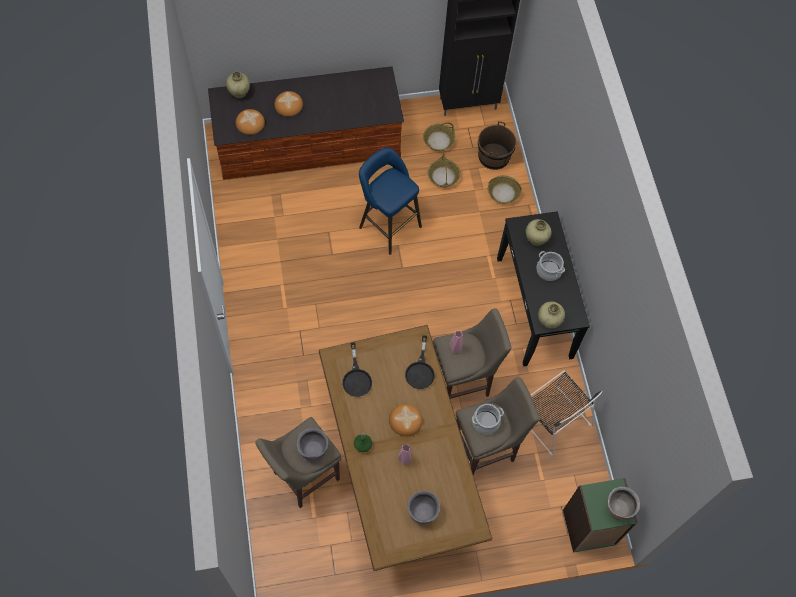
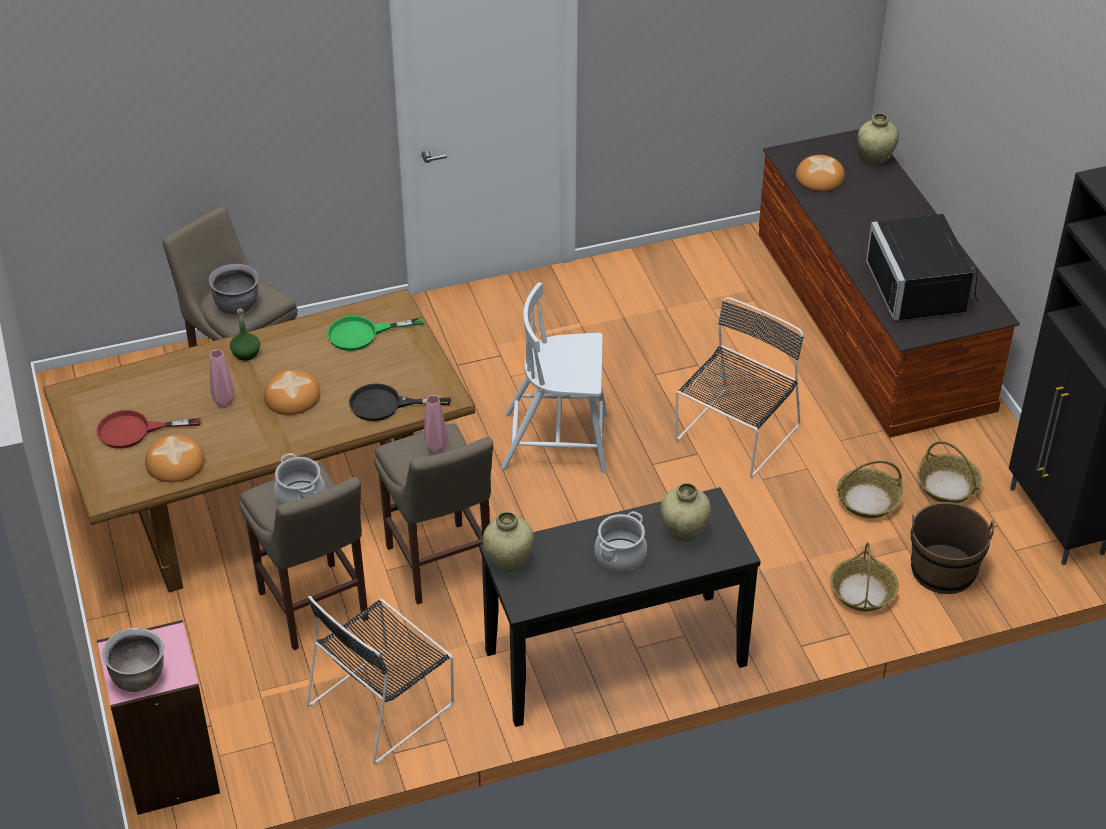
camera: 85 degrees right, 20 degrees down
bread [274,91,303,117] -> bread moved to [145,435,204,482]
black frying pan [342,342,372,397] -> green frying pan [327,316,424,351]
blue stool [359,147,422,255] -> black chair [675,297,804,477]
grey cooking pot [408,490,440,524] -> red frying pan [96,410,201,448]
green bookcase [563,478,638,553] -> pink bookcase [97,620,220,815]
none -> white chair [501,282,607,473]
none -> black microwave [866,214,979,321]

